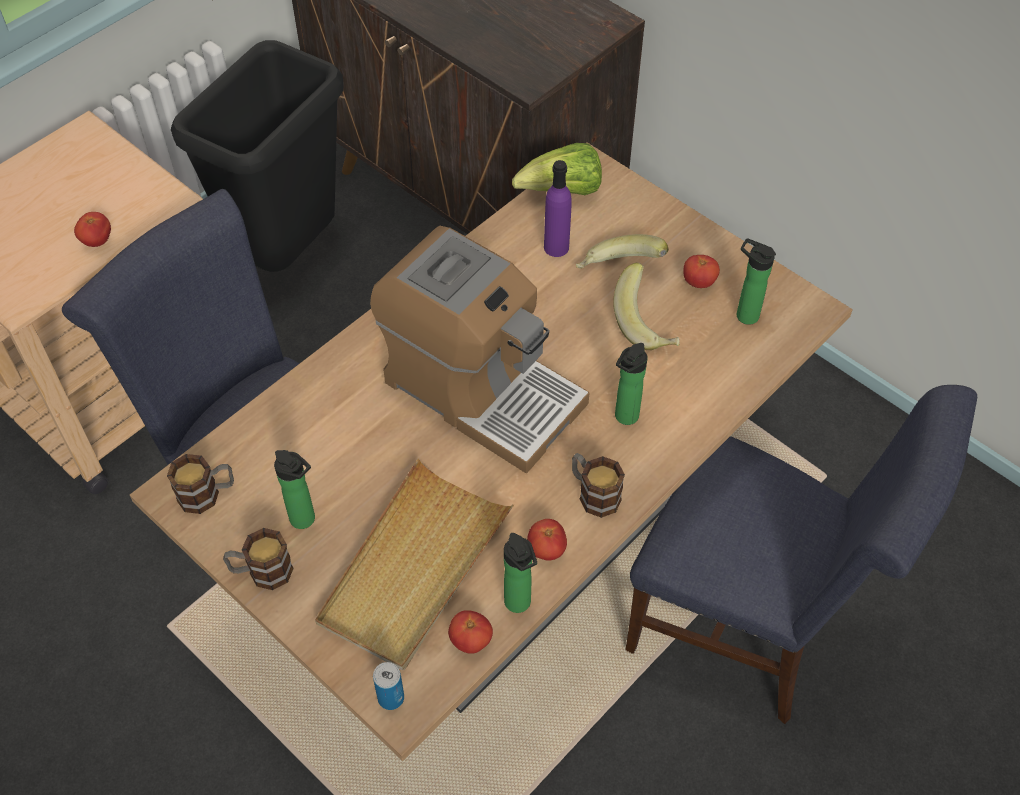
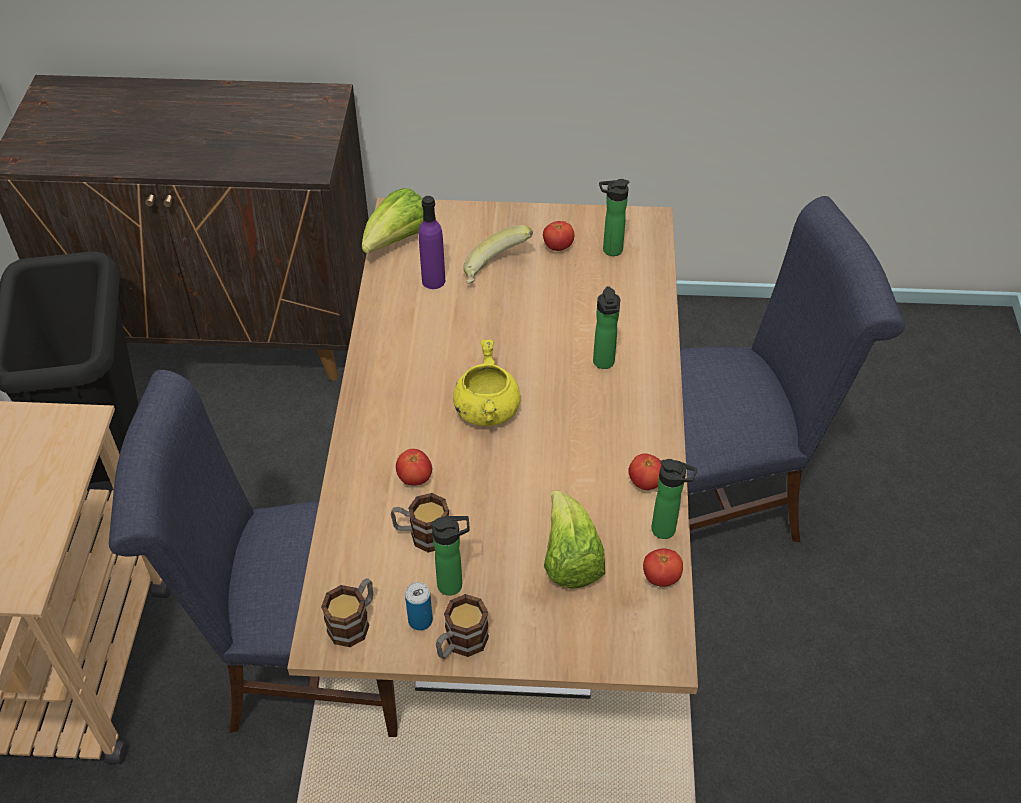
camera: 40 degrees left, 5 degrees down
tomato [74,212,111,247] -> tomato moved to [396,449,432,485]
beige tray [315,459,514,670] -> lettuce [544,490,605,589]
coffee machine [370,226,590,474] -> yellow cooking pot [453,340,521,426]
can [373,662,404,710] -> can moved to [405,582,433,630]
mug [572,453,625,518] -> mug moved to [391,493,449,552]
banana [613,262,680,350] -> none

